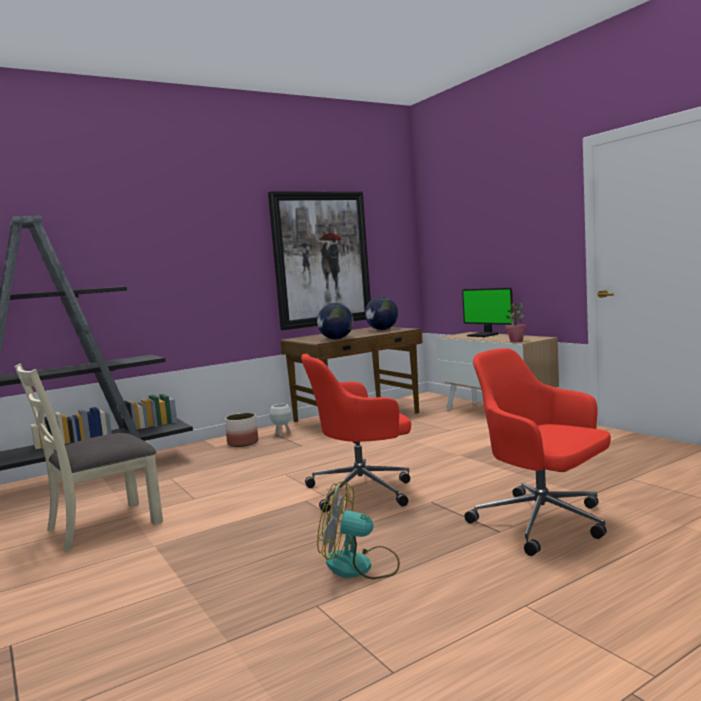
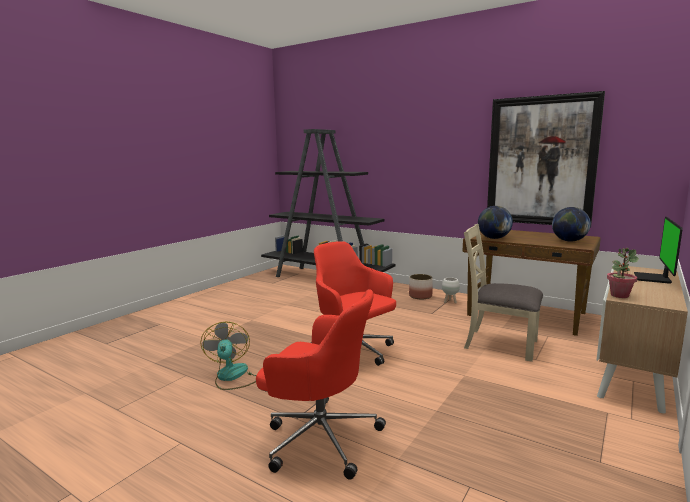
camera: 65 degrees right, 5 degrees up
beige chair [14,364,163,552] -> beige chair moved to [464,224,543,362]
red office chair [465,348,611,556] -> red office chair turned 90 degrees clockwise [256,289,386,480]

